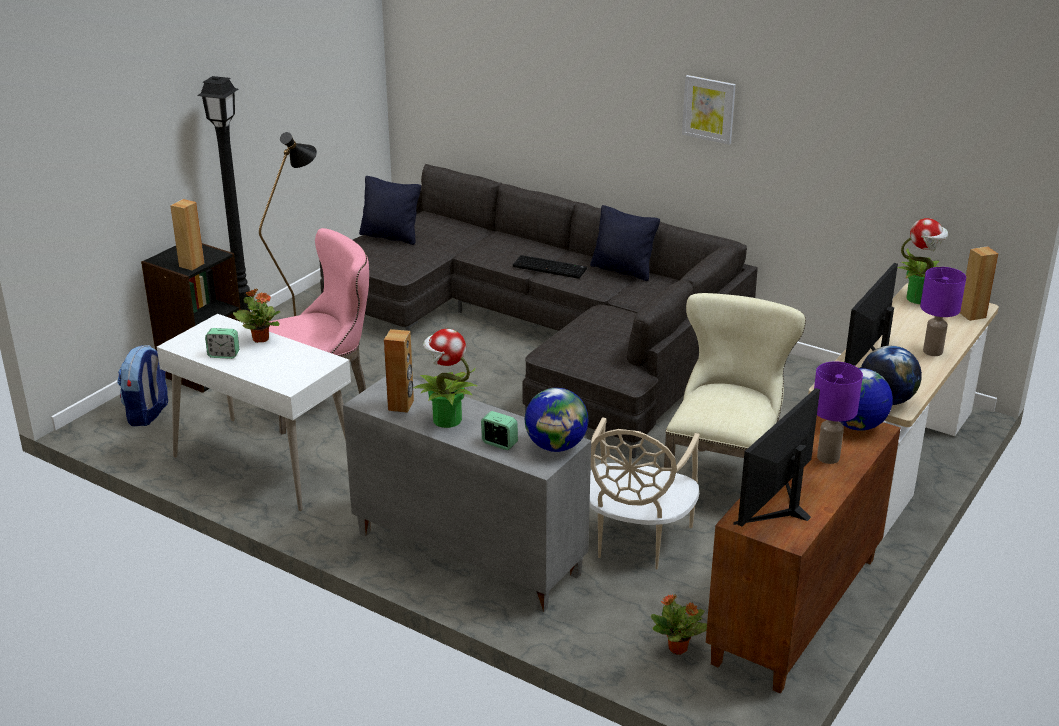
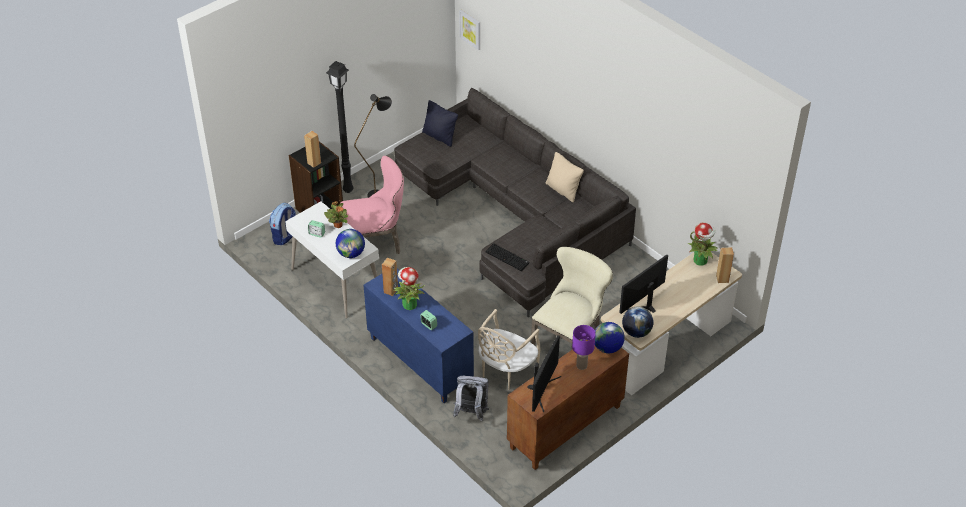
camera: 15 degrees right, 15 degrees up
grey cabinet [343,376,591,612] -> blue cabinet [363,268,474,403]
keyboard [513,255,587,279] -> keyboard moved to [486,243,529,271]
globe [525,388,589,452] -> globe moved to [336,229,365,258]
black pillow [590,205,660,281] -> beige pillow [546,152,584,202]
potted plant [651,594,707,655] -> none
picture [682,75,736,145] -> picture moved to [459,10,480,50]
monitor [733,388,820,526] -> monitor turned 150 degrees clockwise [527,335,561,413]
purple table lamp [920,267,966,356] -> none
none -> grey backpack [453,376,489,421]

